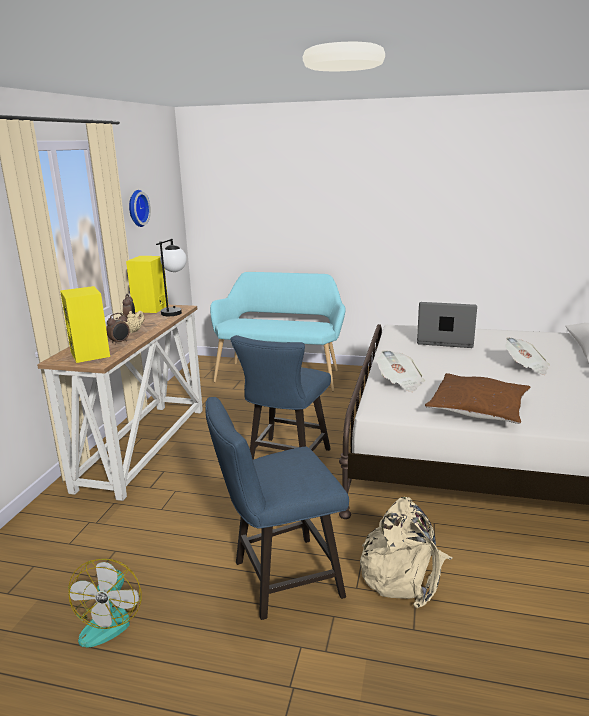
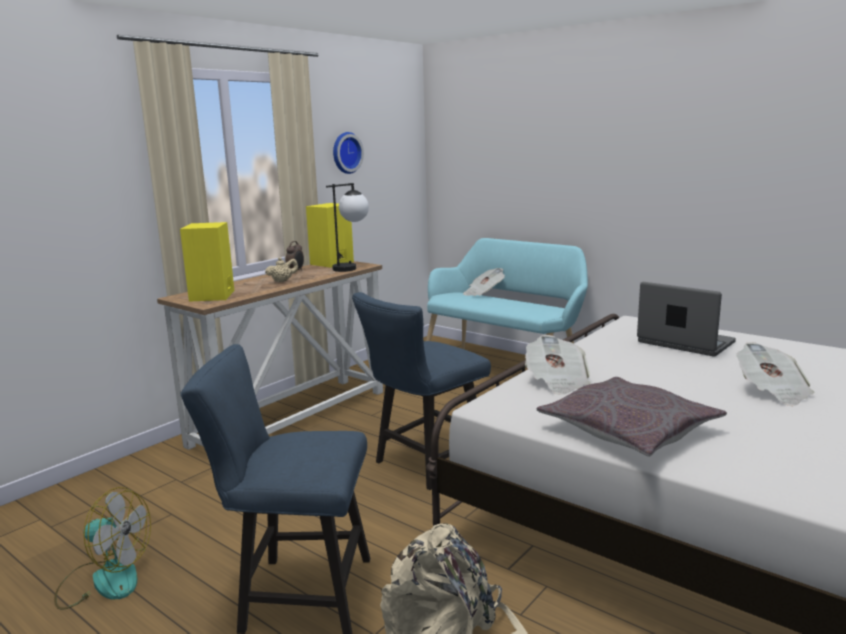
camera: 25 degrees right, 5 degrees down
fan [68,559,142,648] -> fan turned 105 degrees counterclockwise [54,487,151,610]
alarm clock [106,313,130,345] -> none
brown pillow [425,373,531,424] -> grey pillow [536,377,727,457]
none -> newspaper [463,268,505,296]

